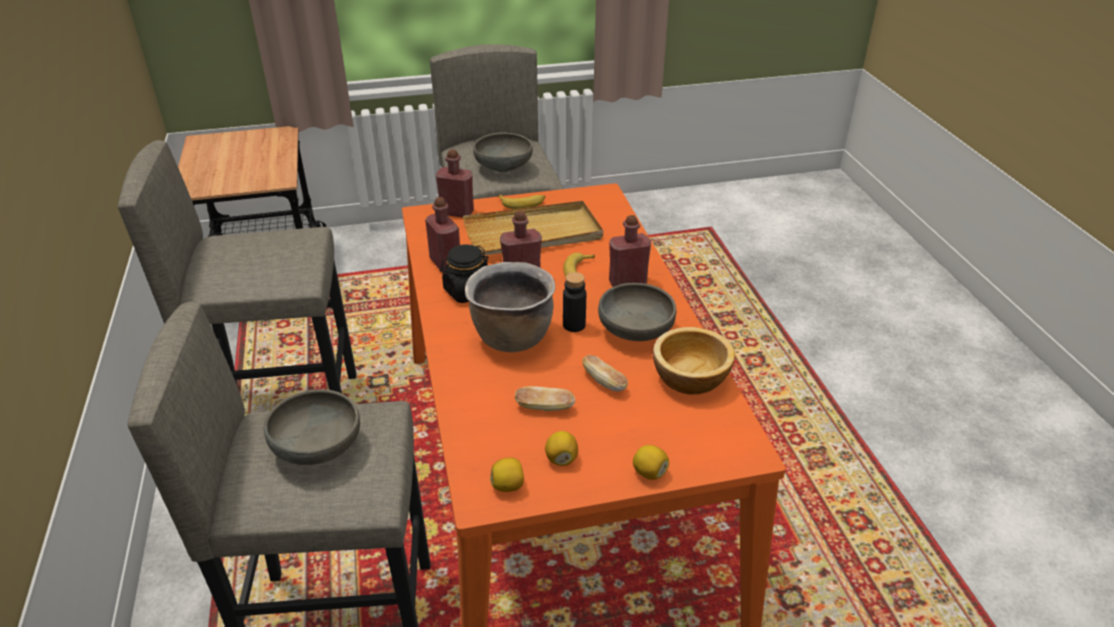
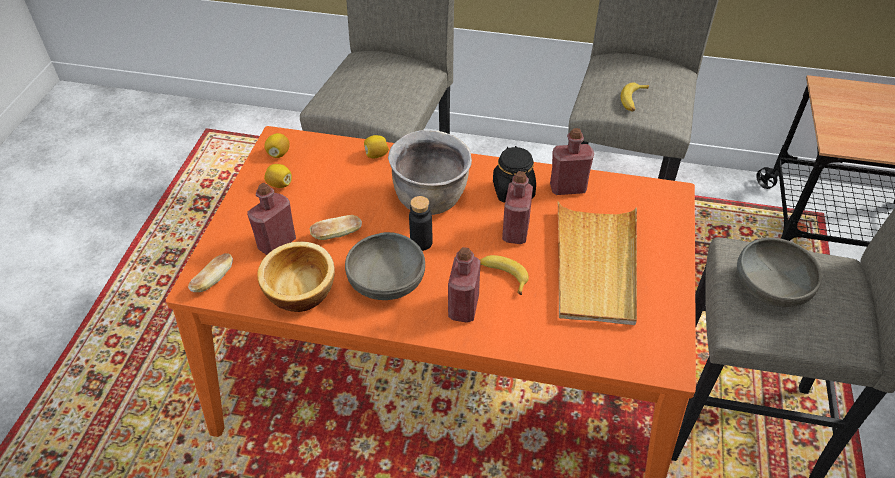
camera: 115 degrees right, 10 degrees up
grey bowl [264,389,360,465] -> none
red bottle [436,149,474,218] -> red bottle moved to [247,183,296,255]
banana [498,194,545,209] -> banana moved to [621,82,649,112]
bread [515,386,575,411] -> bread moved to [188,253,233,292]
lemon [633,445,669,480] -> lemon moved to [364,135,389,158]

